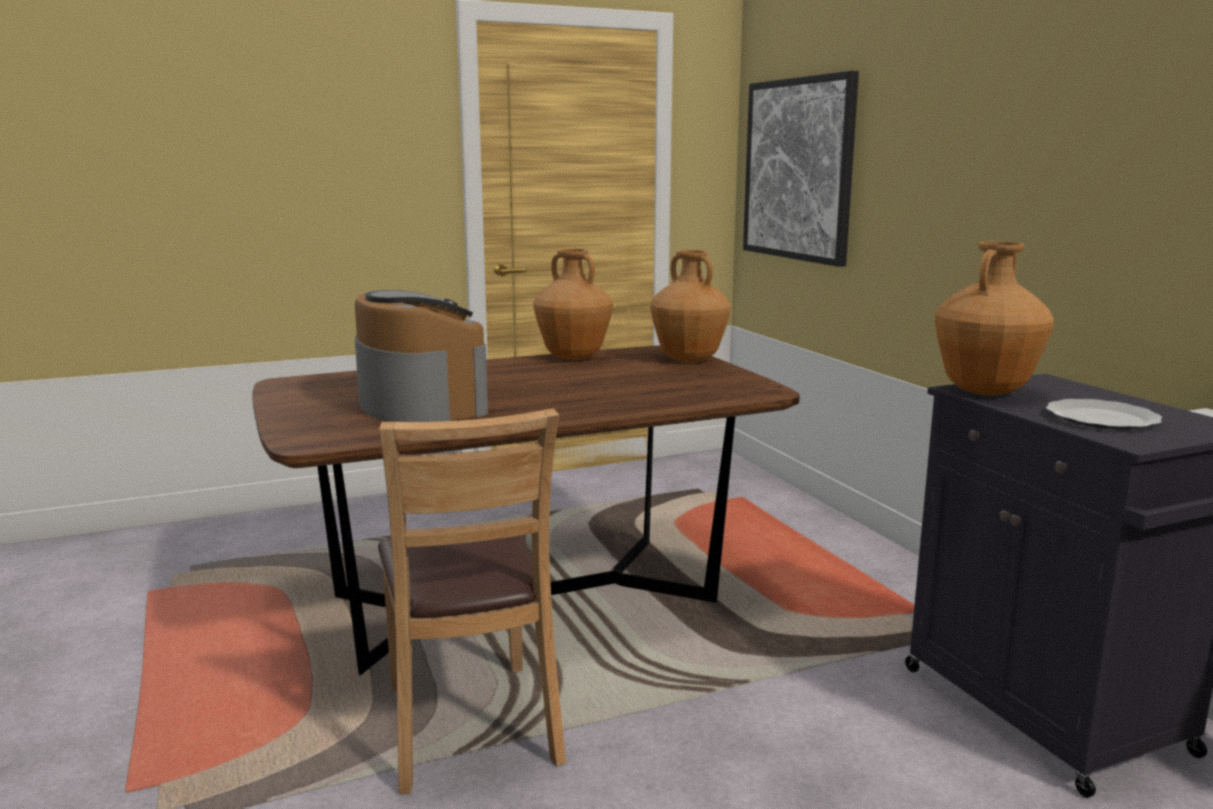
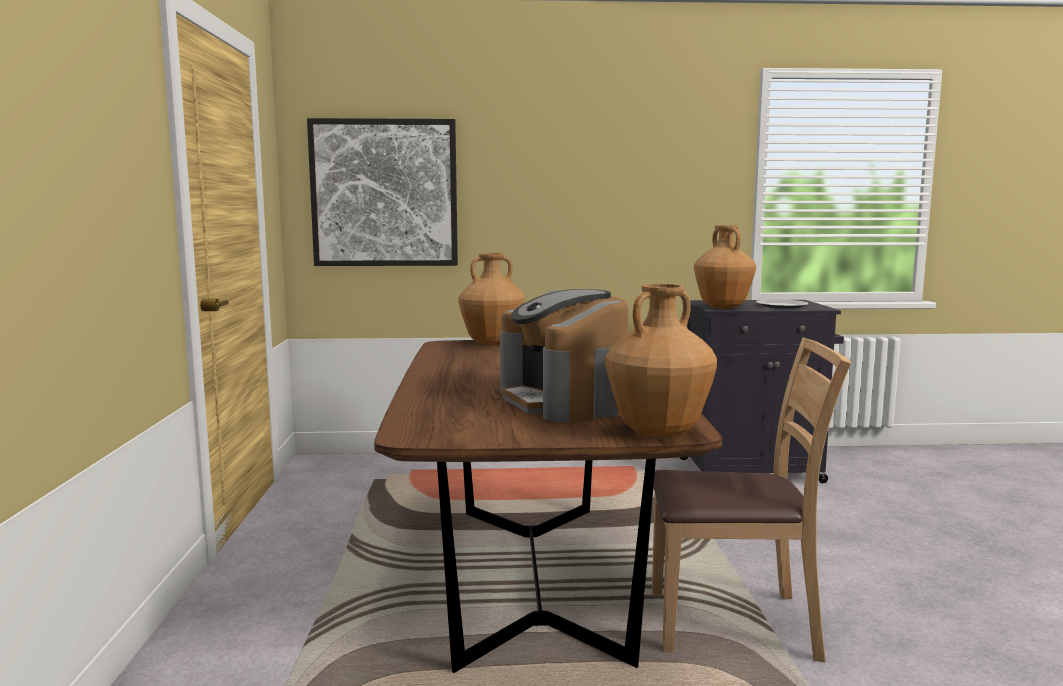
camera: 70 degrees left, 5 degrees down
coffee machine [355,290,488,422] -> coffee machine turned 105 degrees counterclockwise [500,289,628,422]
brown vase [533,249,613,360] -> brown vase moved to [605,284,717,437]

